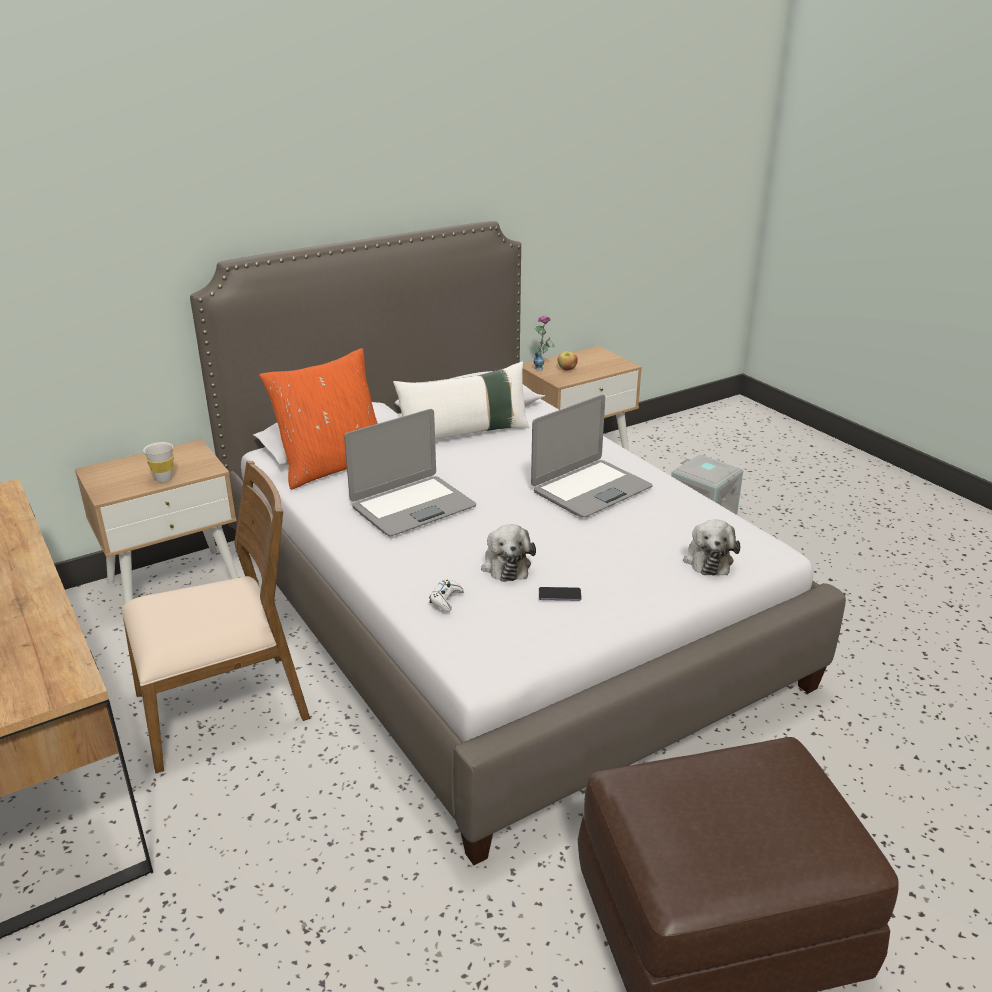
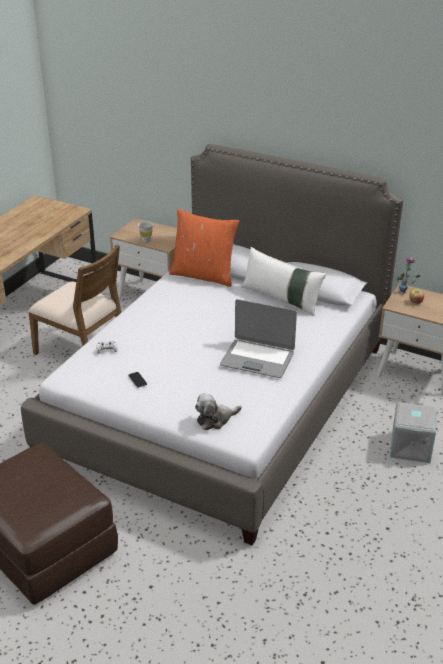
camera: 60 degrees right, 5 degrees up
laptop [344,409,476,536] -> none
plush toy [481,524,536,582] -> none

